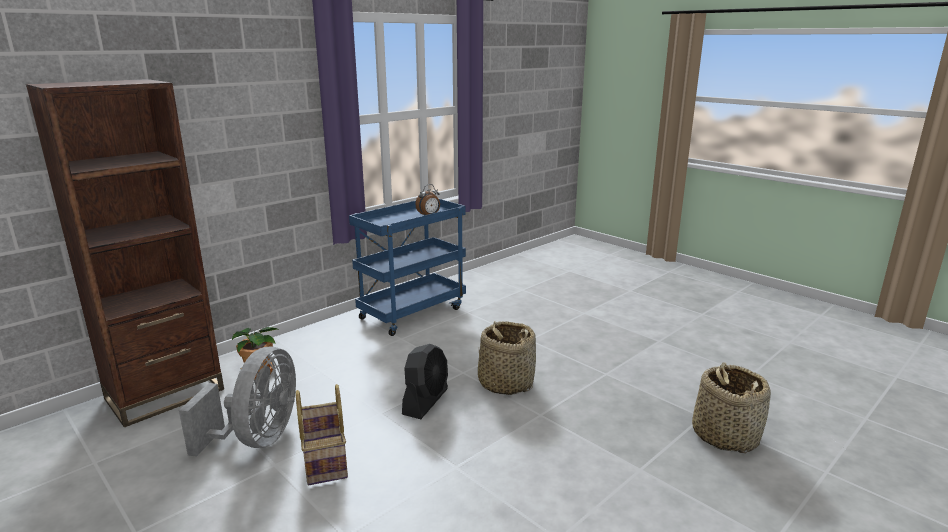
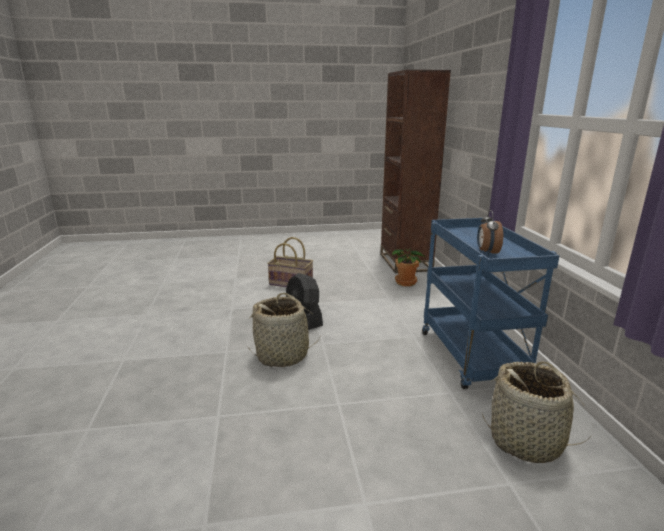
camera: 125 degrees right, 0 degrees up
grey fan [179,346,296,457] -> none
basket [692,363,771,453] -> basket moved to [482,362,592,463]

